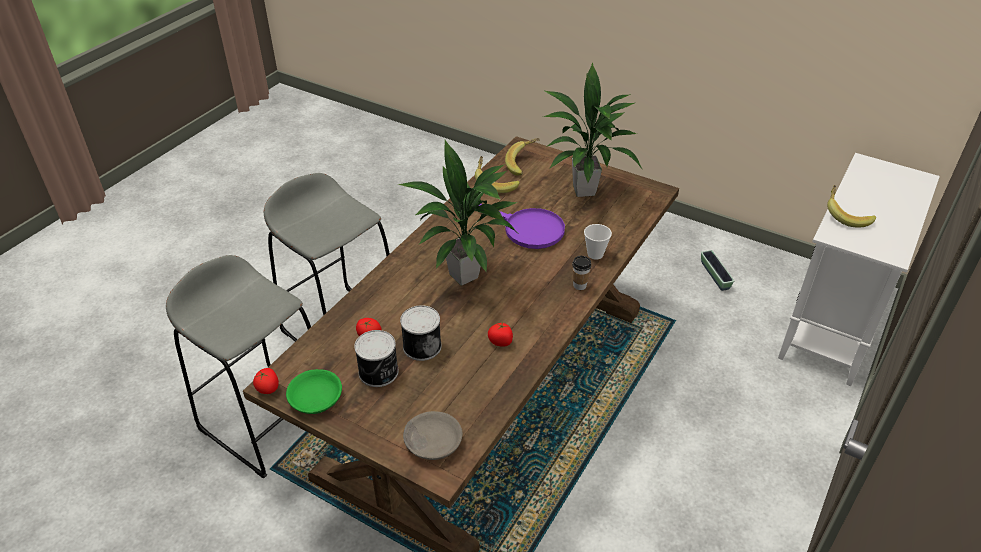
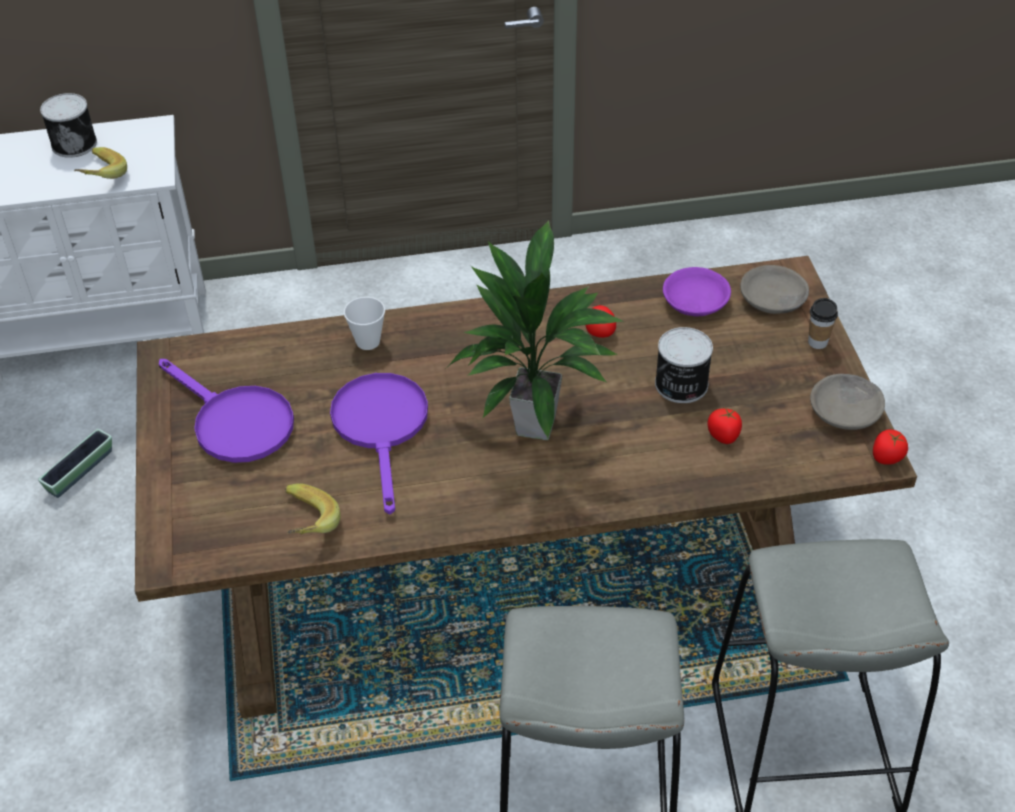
camera: 130 degrees left, 5 degrees up
green bowl [286,369,342,414] -> grey bowl [810,374,885,430]
can [354,330,399,387] -> can moved to [40,93,97,158]
banana [505,138,540,176] -> none
potted plant [543,63,642,197] -> purple frying pan [159,359,294,463]
cup [572,256,591,290] -> cup moved to [808,298,838,349]
none -> purple bowl [663,267,731,316]

